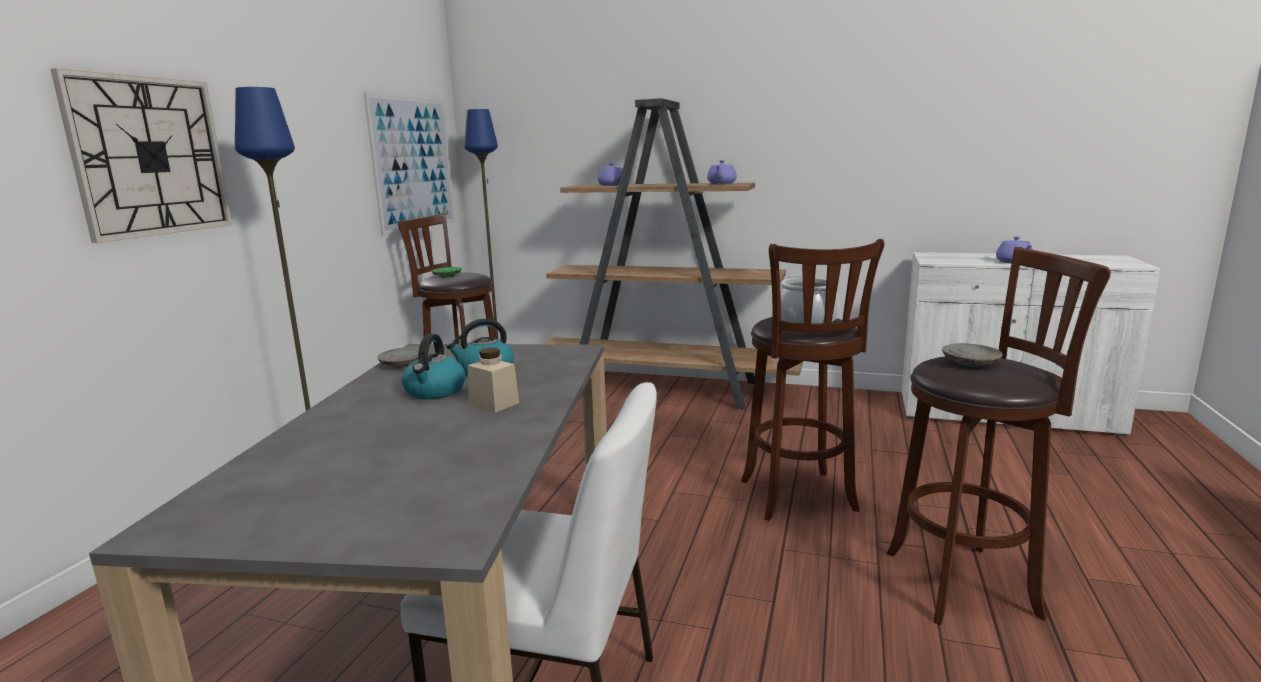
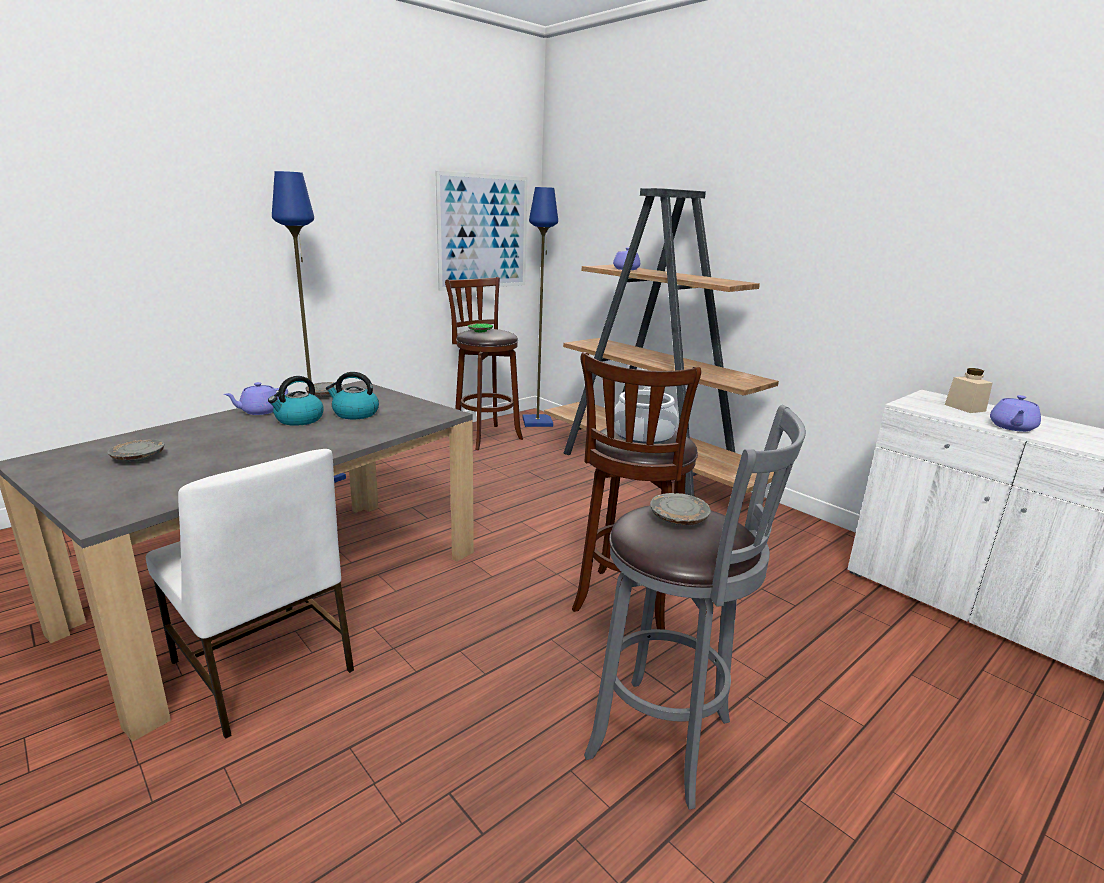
camera: 30 degrees right, 5 degrees up
wall clock [50,68,232,243] -> none
beige jar [467,348,519,413] -> beige jar moved to [945,368,993,413]
purple teapot [707,160,737,184] -> purple teapot moved to [224,382,288,415]
brown stool [887,247,1111,625] -> grey stool [584,405,806,810]
none -> grey plate [107,439,164,462]

